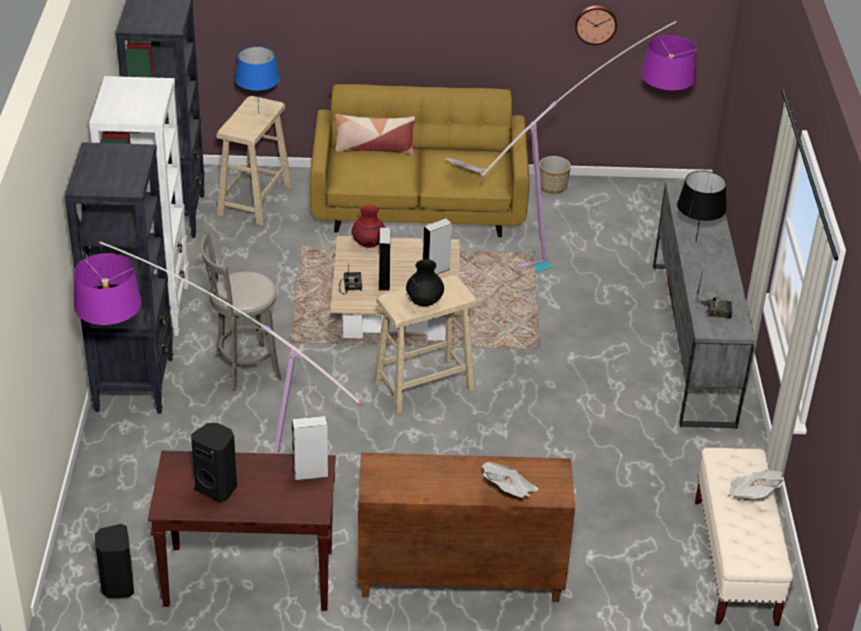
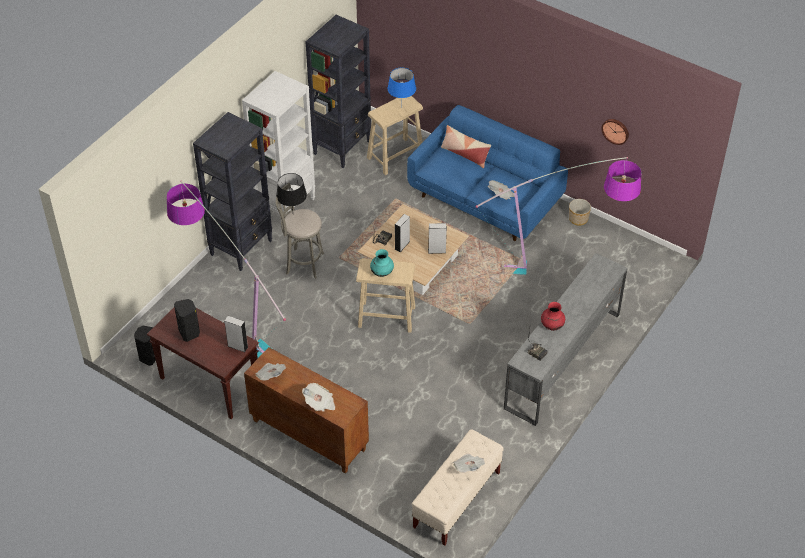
camera: 35 degrees right, 10 degrees up
yellow sofa [310,84,530,237] -> blue sofa [407,105,568,241]
red vase [352,205,385,248] -> red vase moved to [541,302,565,331]
black vase [406,259,444,306] -> turquoise vase [370,249,394,277]
black table lamp [677,171,726,241] -> black table lamp moved to [276,173,307,210]
none -> newspaper [255,363,286,380]

